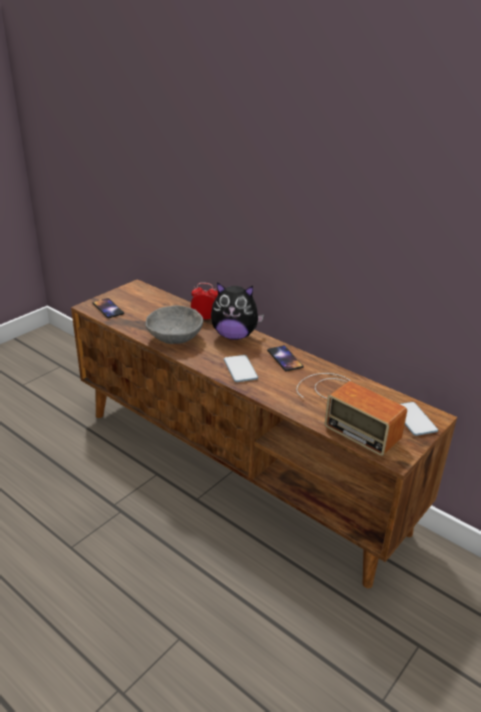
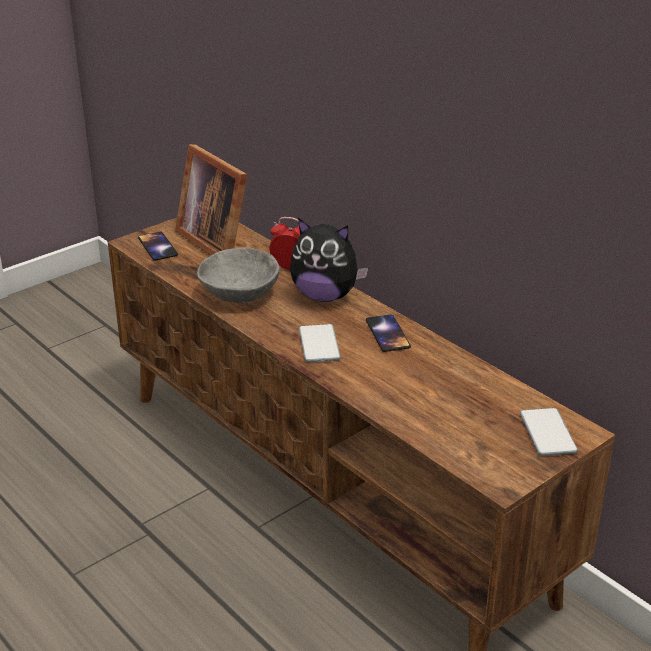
camera: 10 degrees right, 0 degrees up
radio [296,373,407,456] -> none
none -> picture frame [175,144,247,256]

